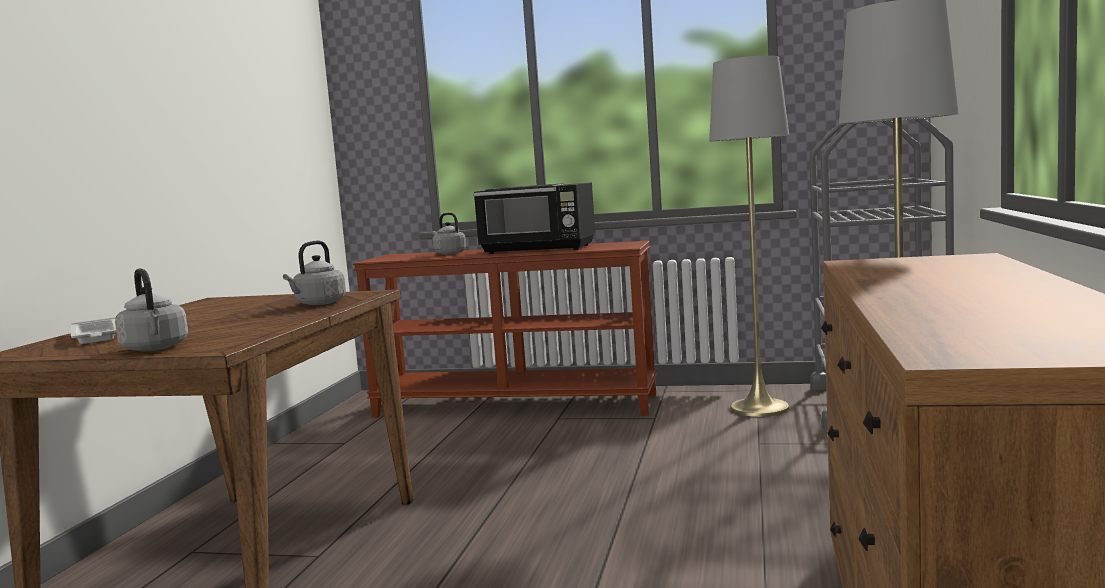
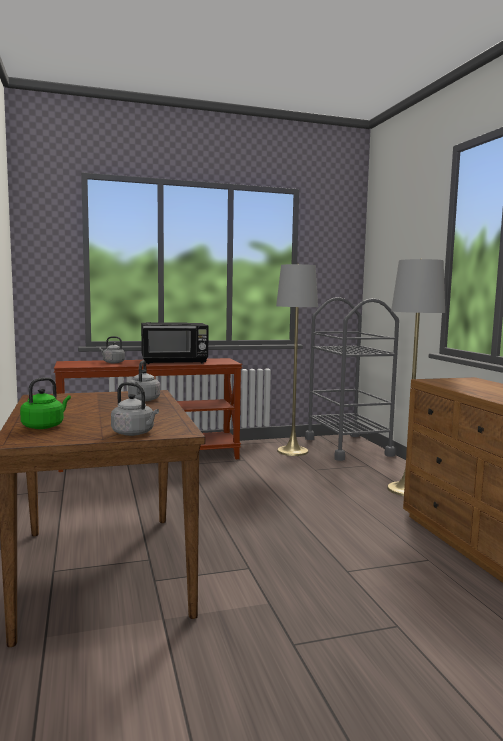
camera: 30 degrees left, 0 degrees up
white tray [71,317,116,344] -> green kettle [20,377,71,429]

